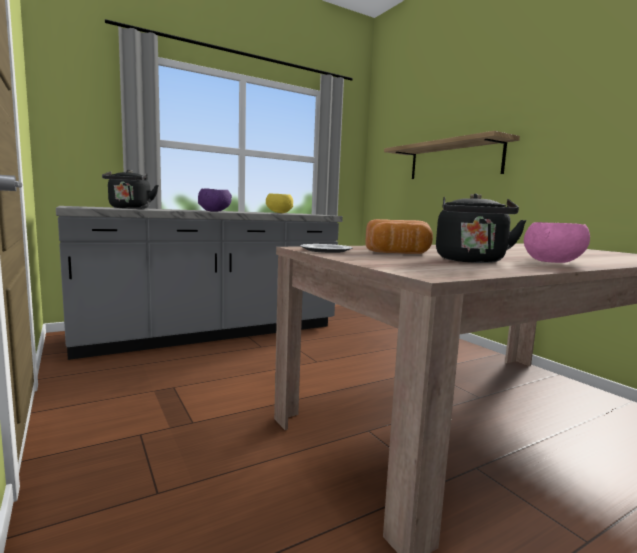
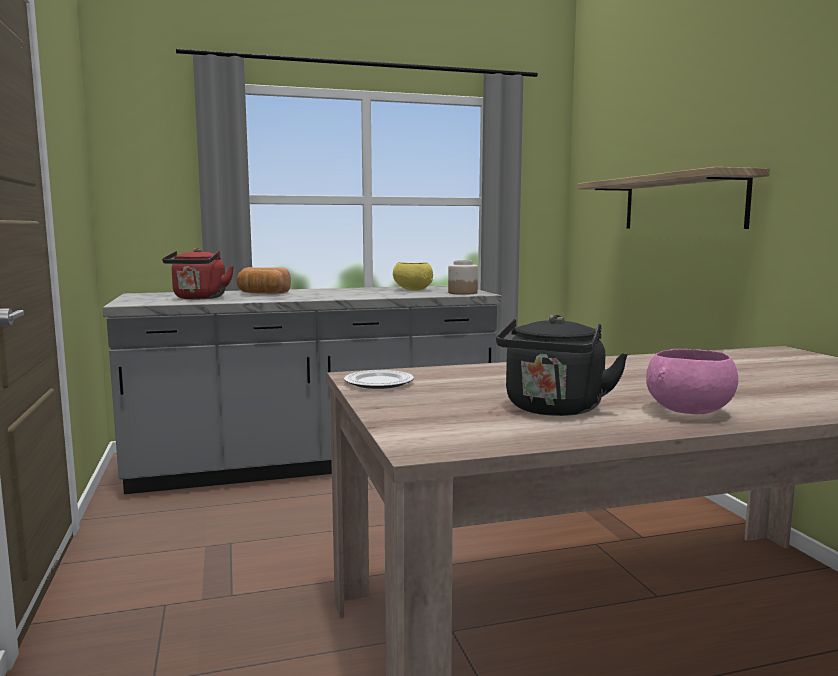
camera: 15 degrees right, 0 degrees up
black kettle [102,170,159,209] -> red kettle [162,248,234,299]
purple bowl [198,189,232,212] -> none
bread [365,219,433,254] -> bread moved to [237,267,291,294]
none -> jar [448,260,478,295]

